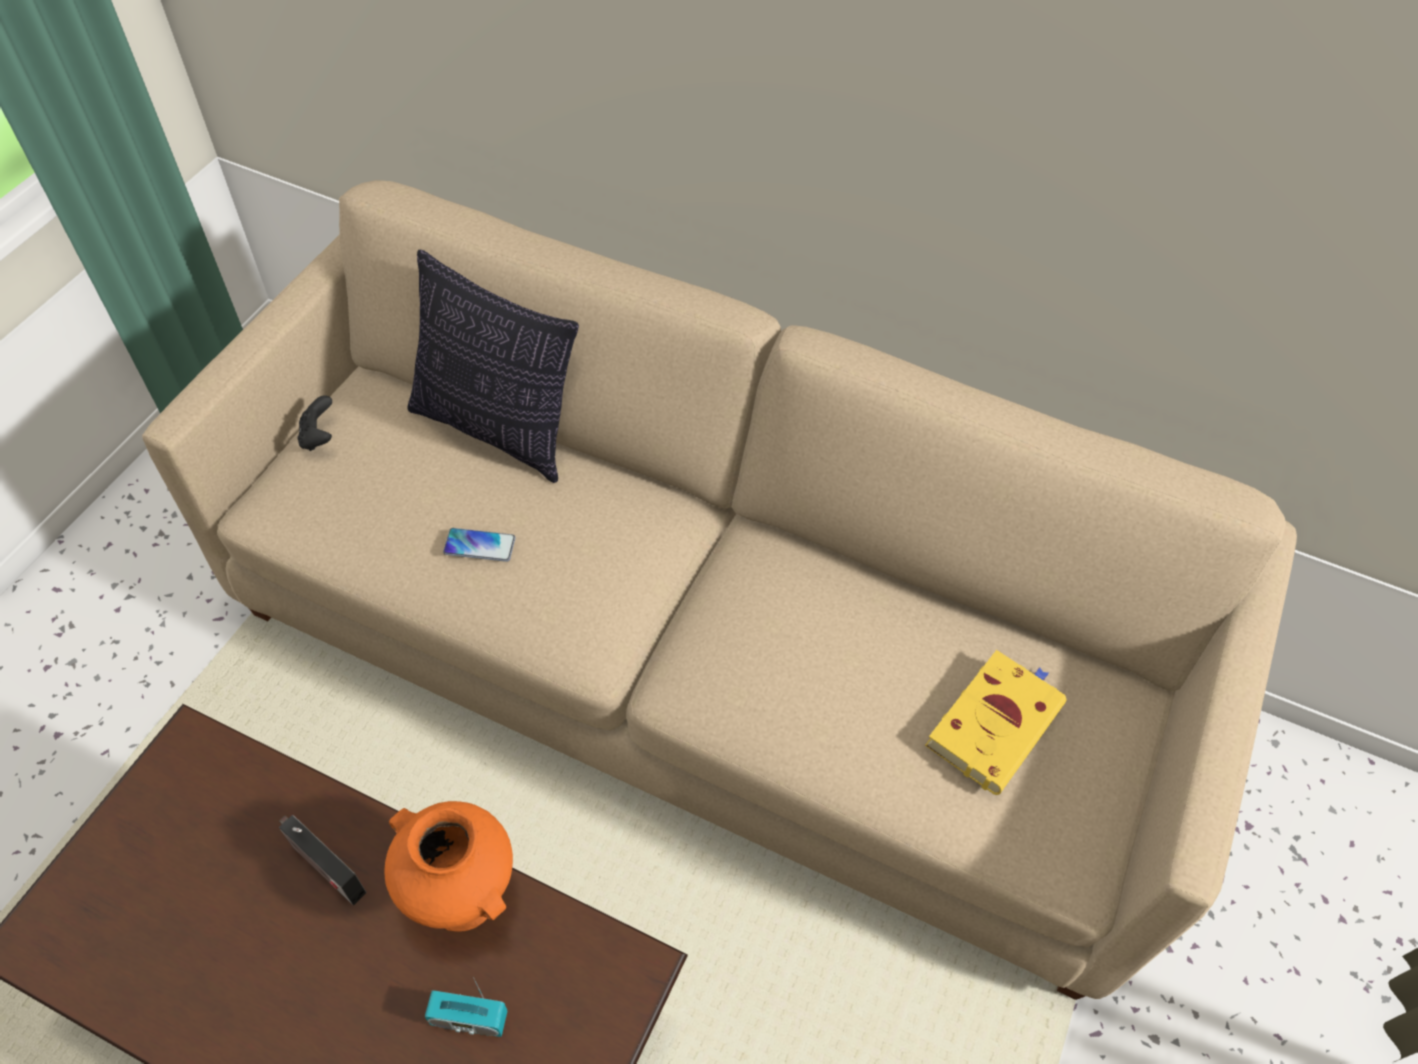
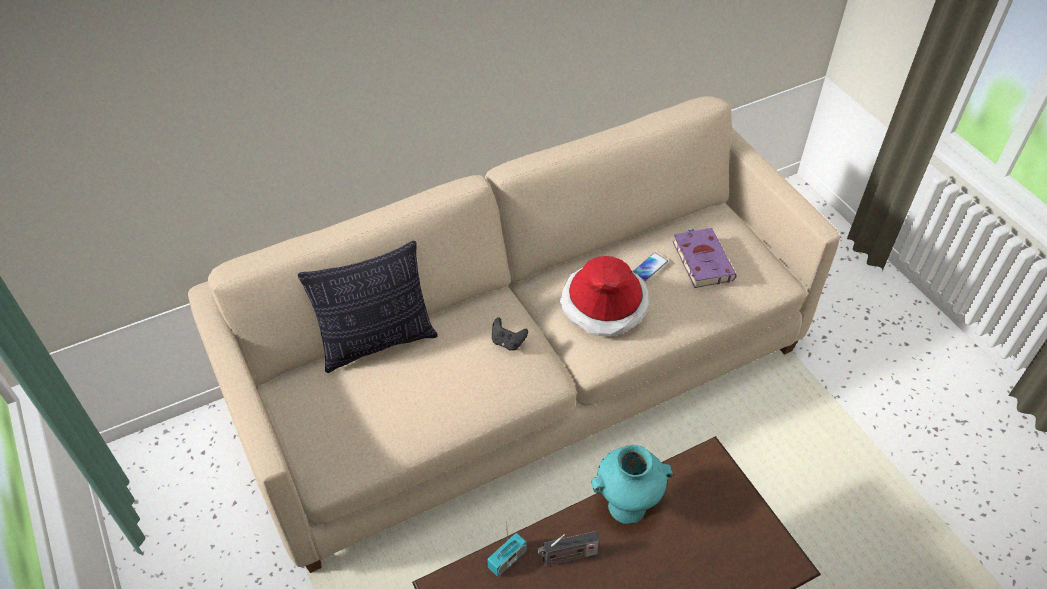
camera: 50 degrees left, 5 degrees down
black game controller [298,395,332,451] -> black game controller moved to [492,318,528,351]
orange vase [384,801,513,932] -> turquoise vase [591,445,673,524]
radio [425,977,508,1037] -> radio moved to [487,533,527,577]
phone [443,528,515,562] -> phone moved to [632,253,668,281]
yellow book [925,650,1066,795] -> purple book [673,228,737,288]
none -> hat [560,256,649,337]

